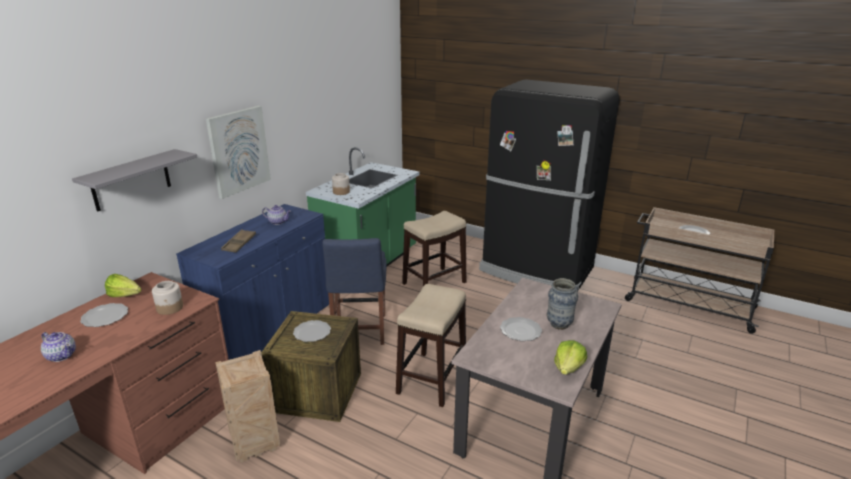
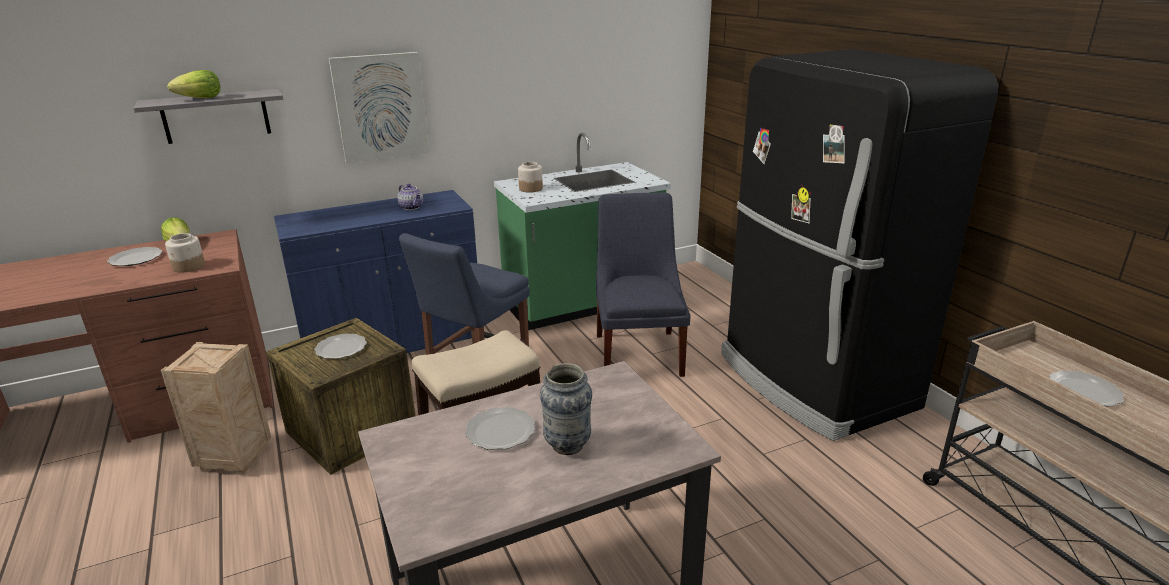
camera: 35 degrees right, 0 degrees up
teapot [41,332,76,362] -> none
brown tray [221,229,256,253] -> none
stool [402,211,467,286] -> blue chair [596,193,690,377]
lettuce [554,340,587,375] -> lettuce moved to [168,70,220,98]

